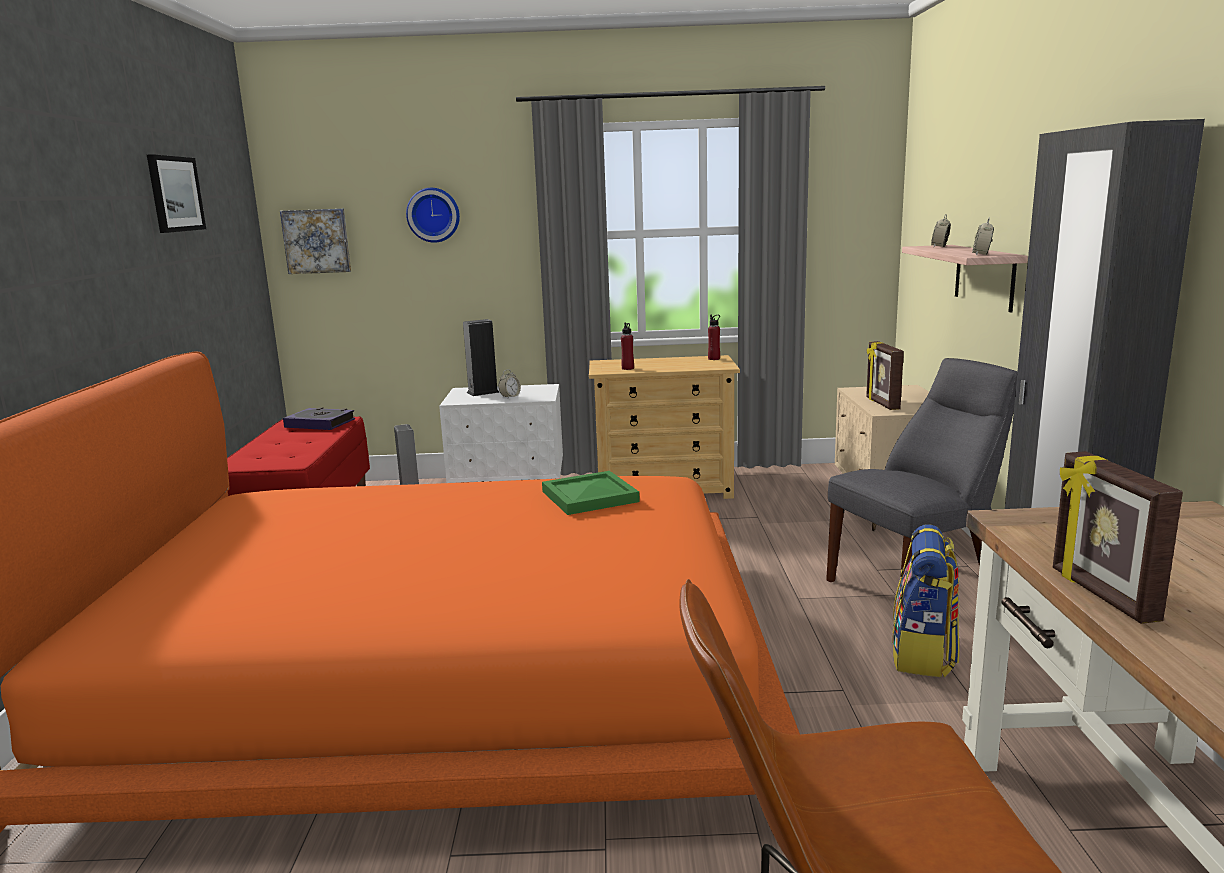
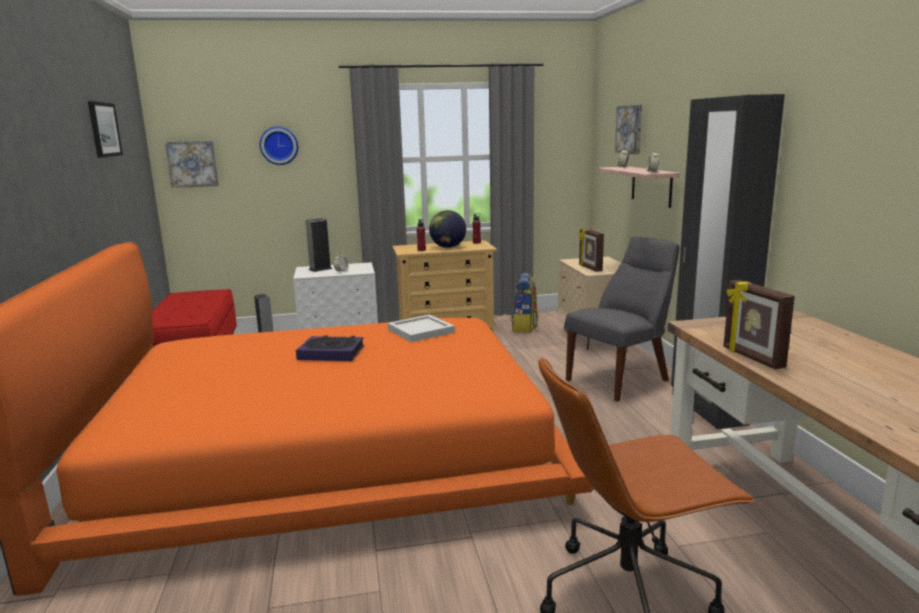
camera: 10 degrees left, 0 degrees up
book [283,407,355,430] -> book moved to [296,335,364,361]
green tray [542,471,640,515] -> white tray [387,315,455,342]
backpack [892,524,959,677] -> backpack moved to [511,273,538,333]
none -> globe [429,210,466,248]
none -> picture [615,105,642,154]

